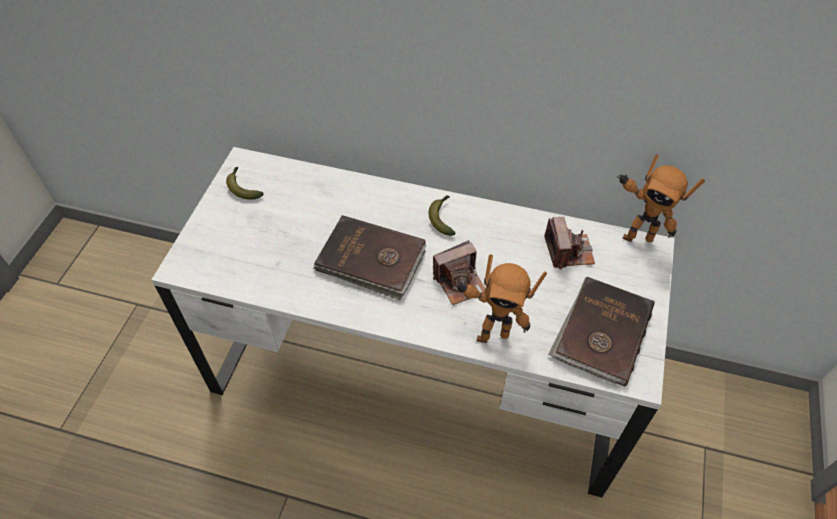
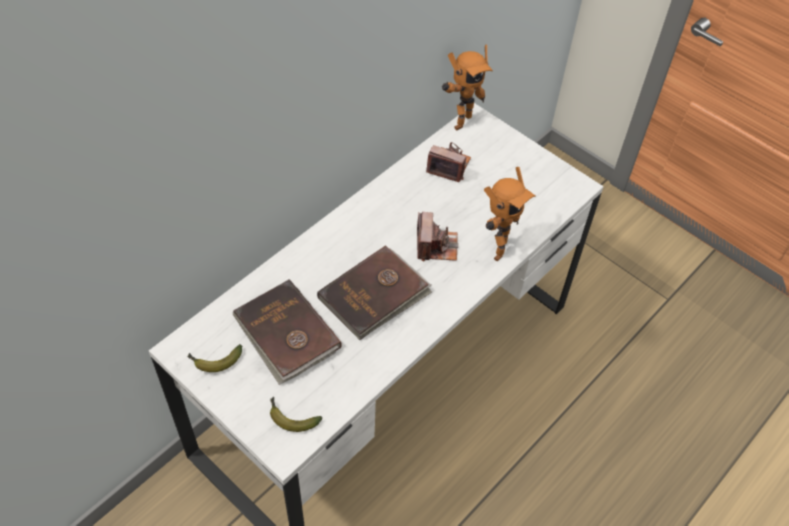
camera: 65 degrees left, 0 degrees up
banana [428,196,456,236] -> banana moved to [270,397,322,432]
brown book [548,277,655,387] -> brown book moved to [232,279,342,385]

